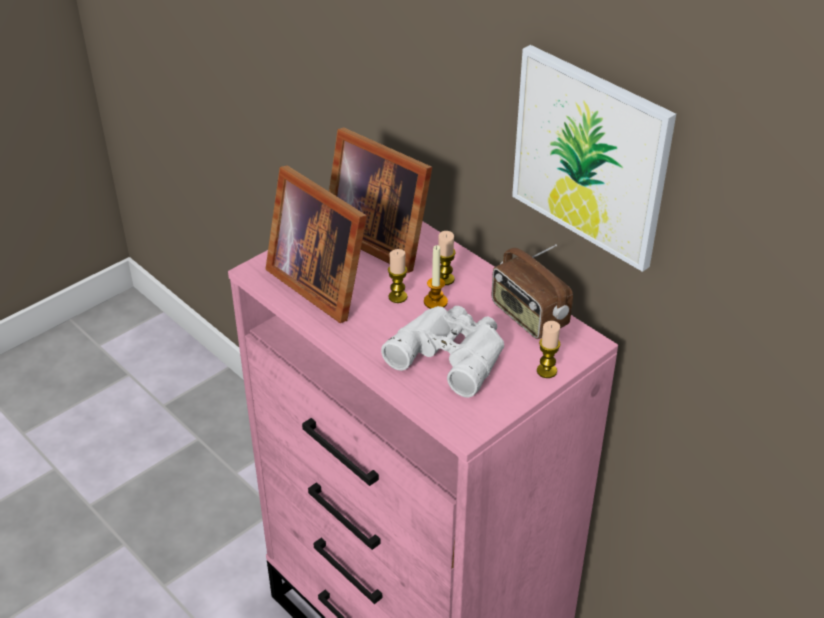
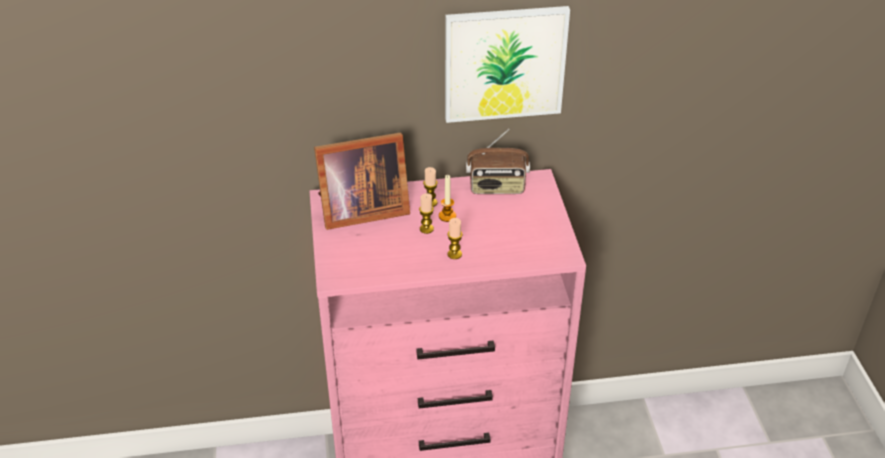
camera: 55 degrees left, 0 degrees up
picture frame [265,165,367,323] -> none
white binoculars [381,306,504,398] -> none
candle [537,321,560,378] -> candle moved to [447,218,462,259]

